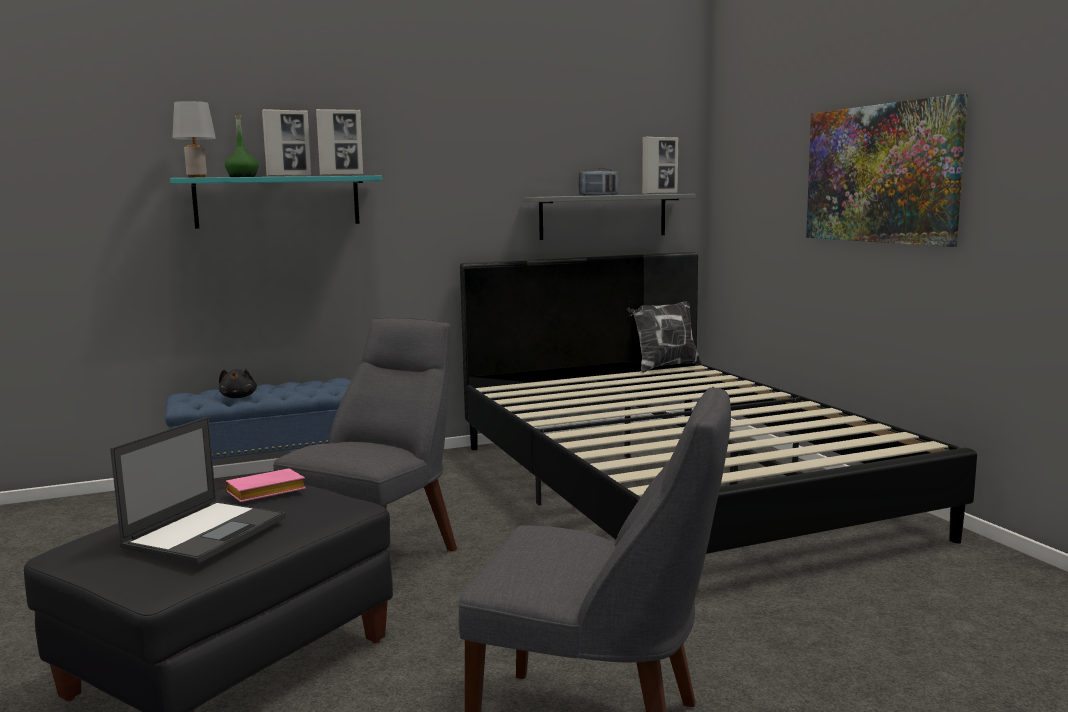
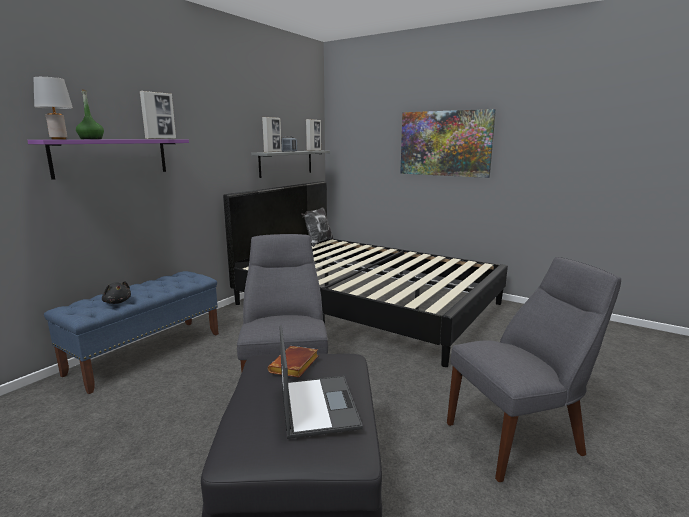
camera: 35 degrees left, 5 degrees up
turquoise shelf [170,176,382,229] -> purple shelf [27,139,189,180]
pink book [226,468,306,502] -> brown book [268,346,318,378]
picture frame [262,109,311,177] -> picture frame moved to [262,117,282,153]

